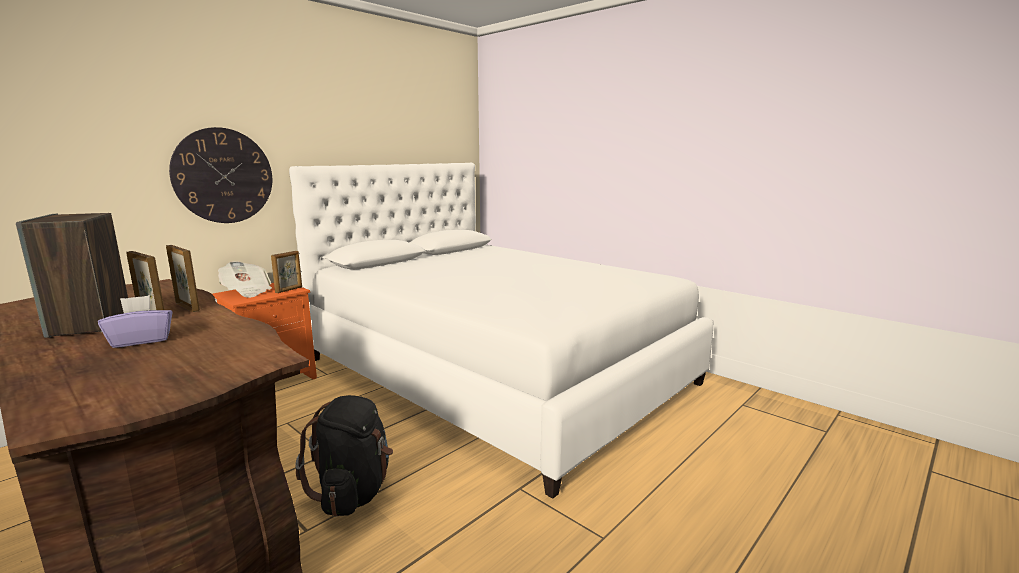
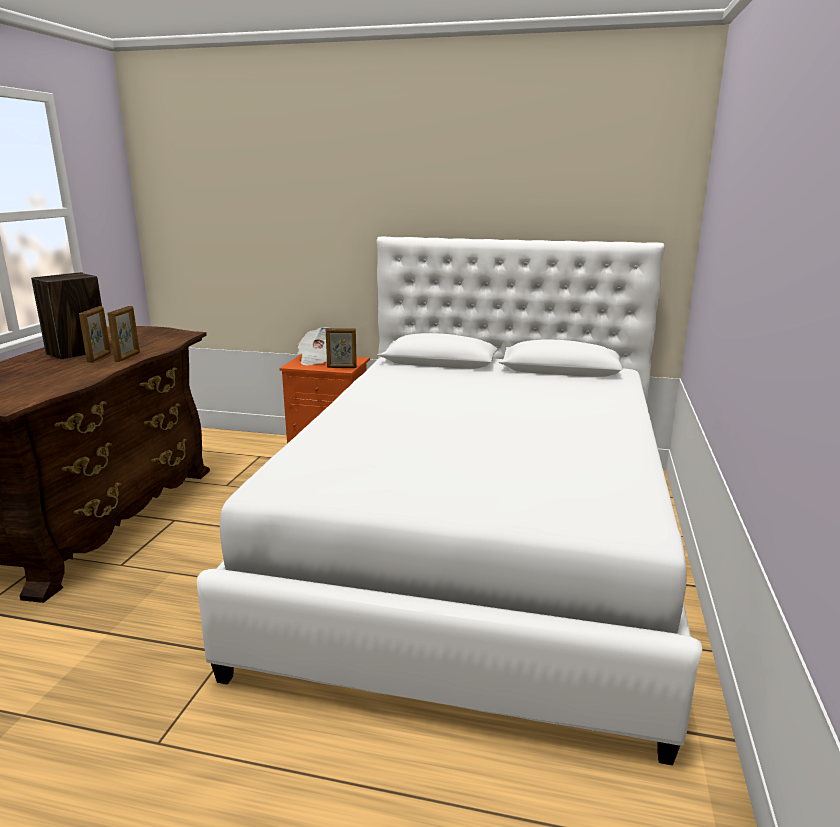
camera: 60 degrees right, 5 degrees up
purple tissue box [98,295,173,348] -> none
wall clock [169,127,272,223] -> none
black backpack [296,395,393,517] -> none

